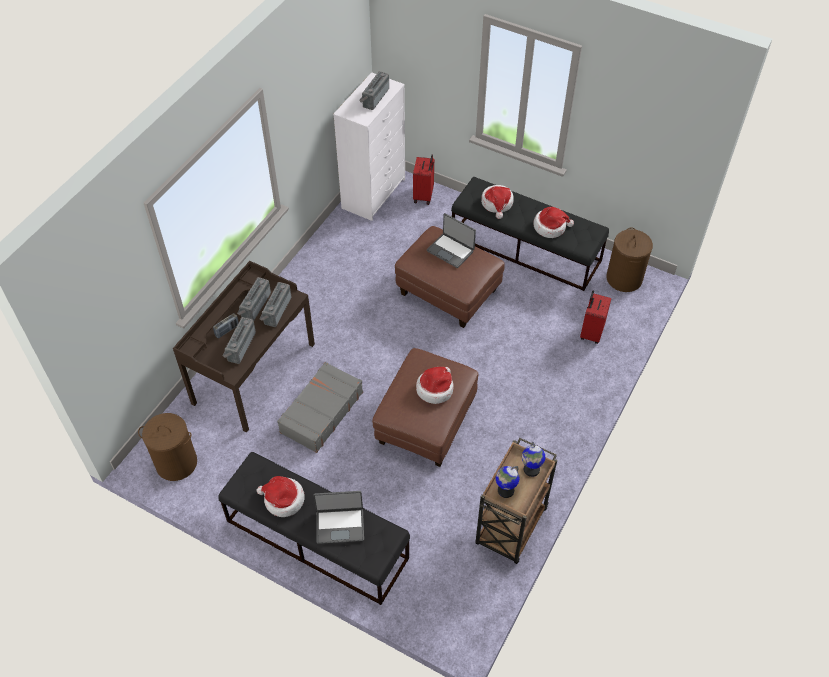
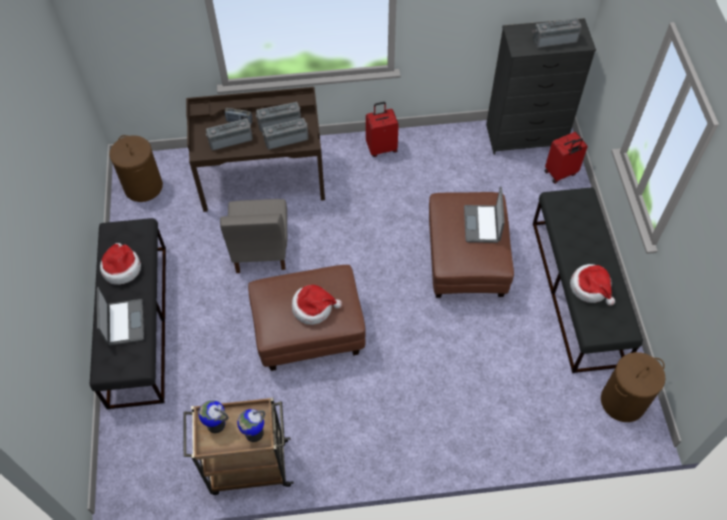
camera: 55 degrees right, 5 degrees up
grey suitcase [277,362,363,453] -> grey chair [220,199,287,273]
laptop [314,491,364,544] -> laptop turned 150 degrees counterclockwise [97,287,144,346]
white dresser [333,72,405,221] -> black dresser [486,18,596,155]
hat [481,185,514,219] -> none
red suitcase [580,290,611,344] -> red suitcase moved to [366,102,399,157]

